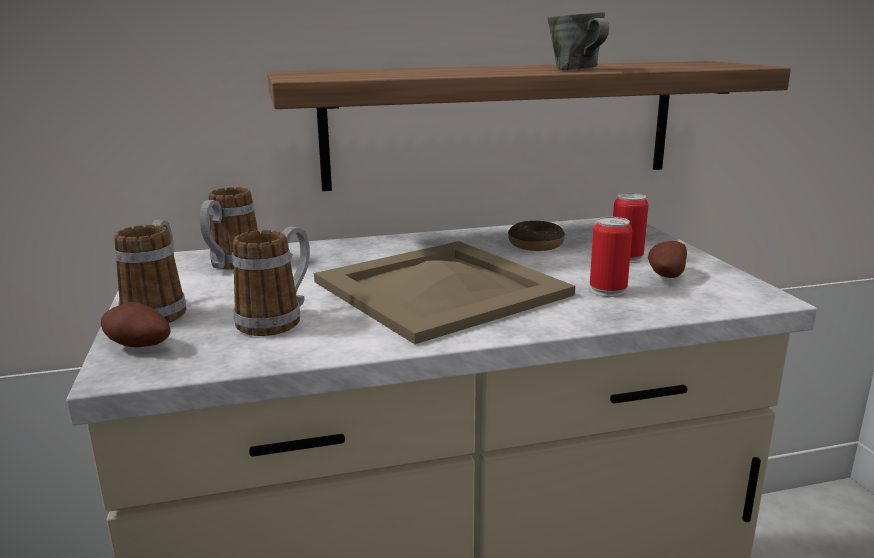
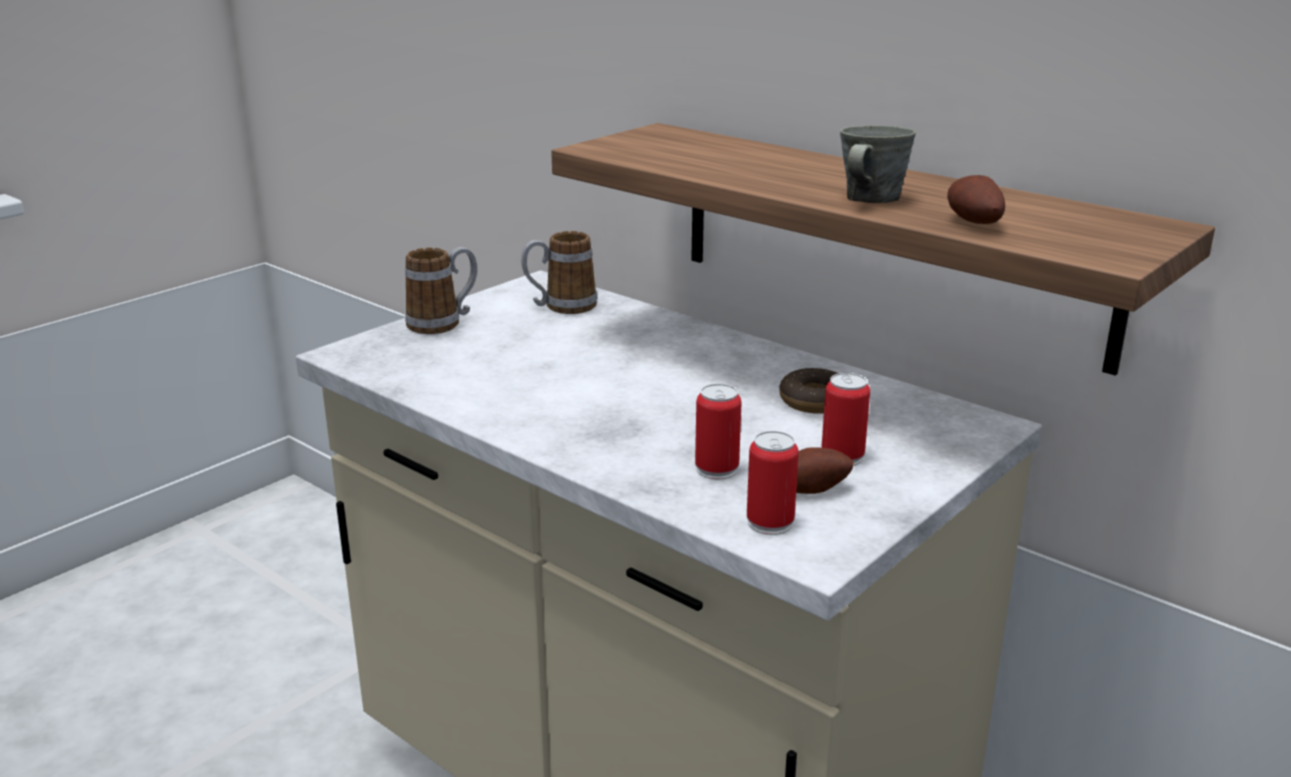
camera: 55 degrees right, 5 degrees up
potato [101,302,171,347] -> potato moved to [947,175,1005,224]
mug [232,226,310,336] -> none
beige tray [314,241,575,344] -> none
none -> can [747,431,799,535]

